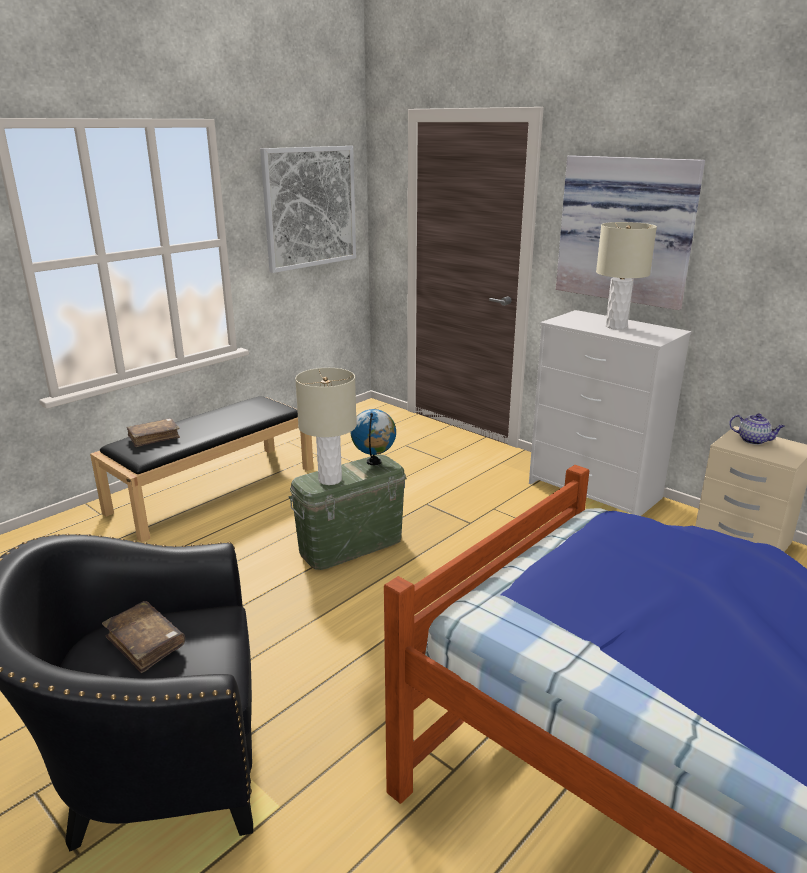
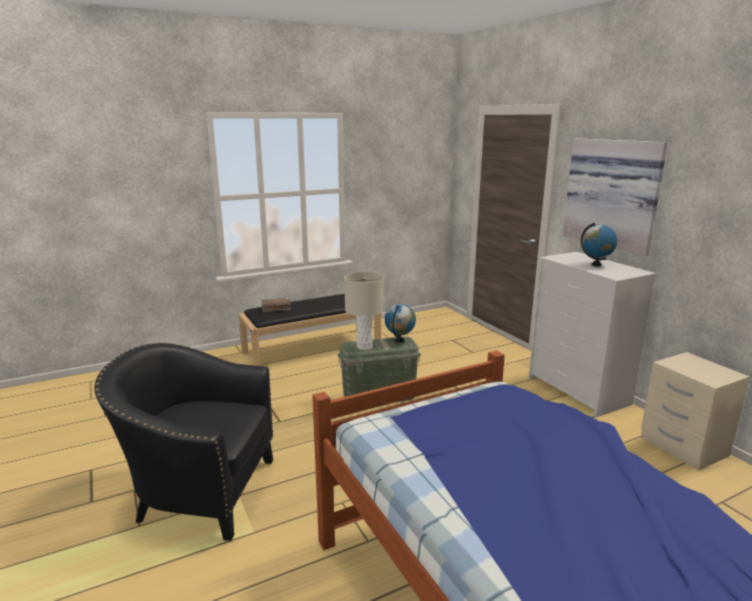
camera: 20 degrees right, 5 degrees down
brown book [102,601,185,673] -> none
picture [260,146,356,273] -> none
beige table lamp [596,222,657,330] -> globe [581,223,617,266]
teapot [729,413,785,445] -> none

